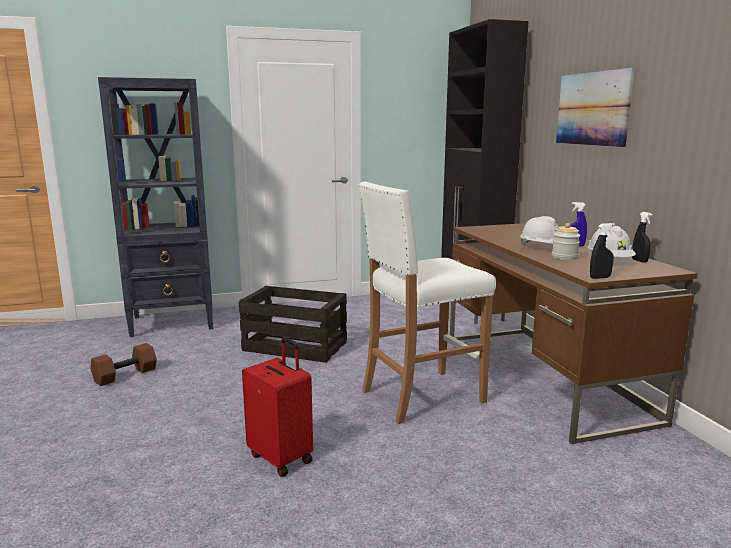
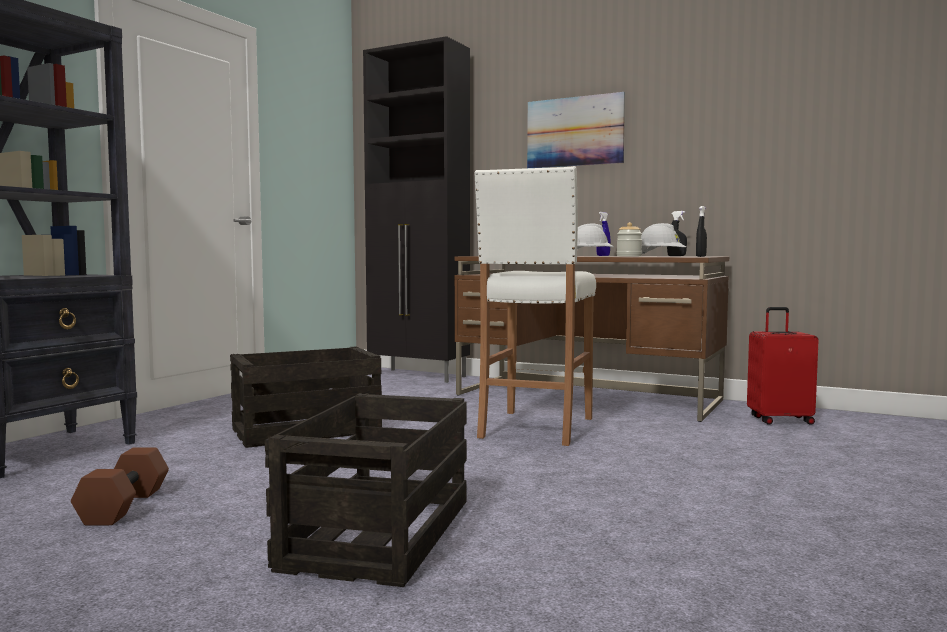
camera: 45 degrees left, 10 degrees down
red suitcase [242,337,313,477] -> red suitcase moved to [747,307,819,425]
none -> crate [265,393,467,587]

